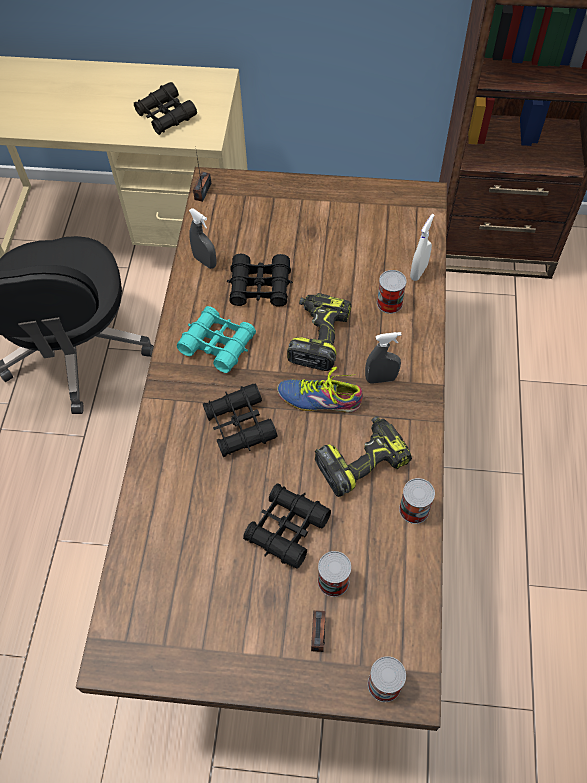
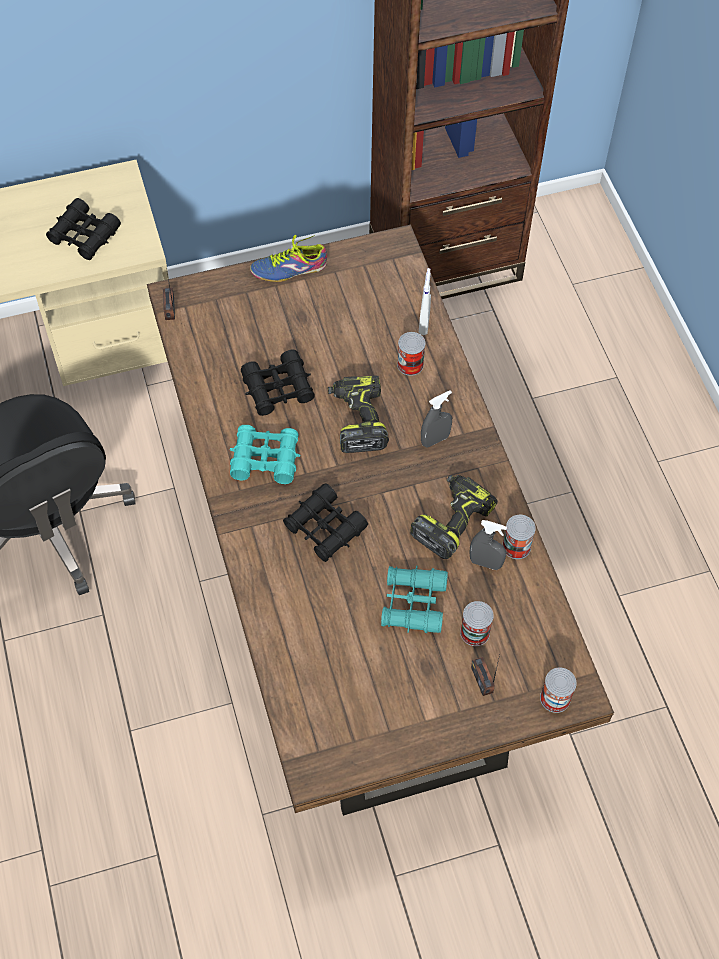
camera: 25 degrees left, 0 degrees up
grey spray bottle [189,208,217,269] -> grey spray bottle moved to [469,520,507,570]
black binoculars [243,484,331,569] -> turquoise binoculars [381,566,448,633]
shoe [277,366,363,413] -> shoe moved to [250,235,327,282]

